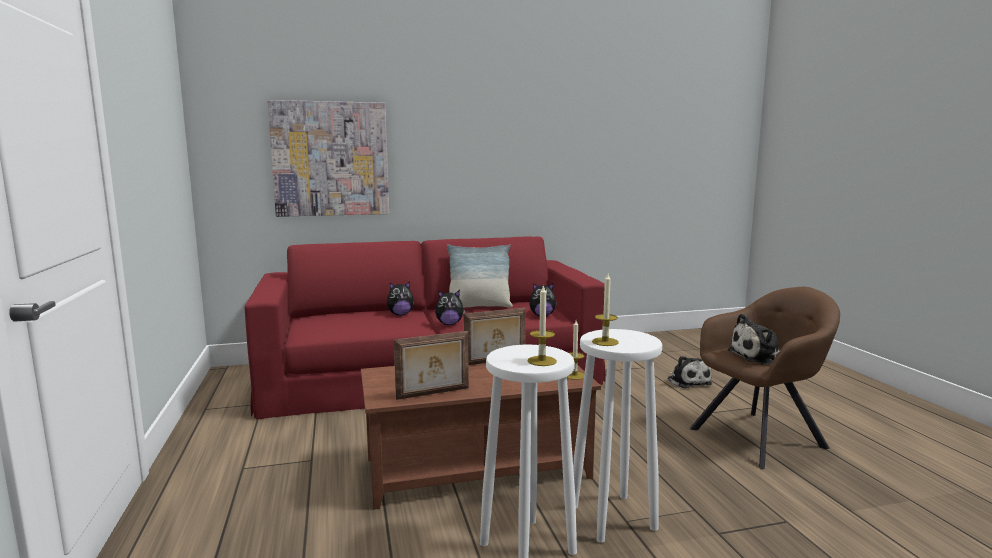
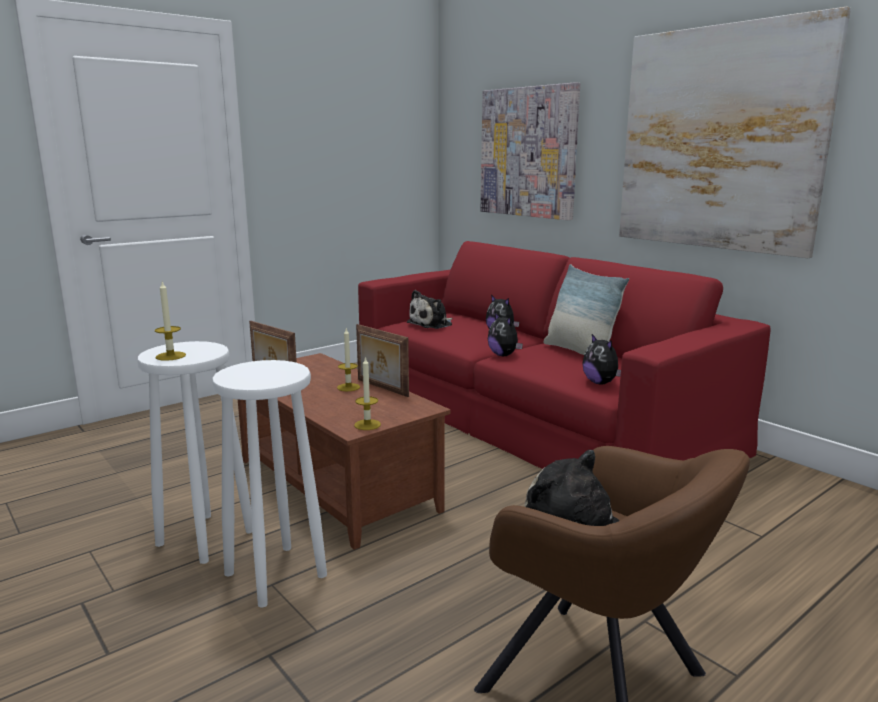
camera: 65 degrees right, 5 degrees up
candle [592,274,619,346] -> candle moved to [337,329,360,391]
plush toy [668,356,712,388] -> plush toy moved to [406,290,452,329]
none -> picture [619,7,851,258]

